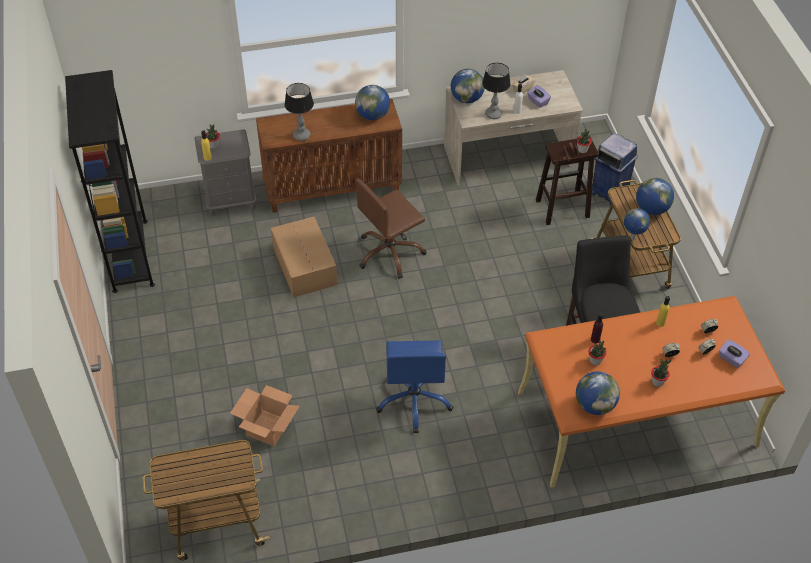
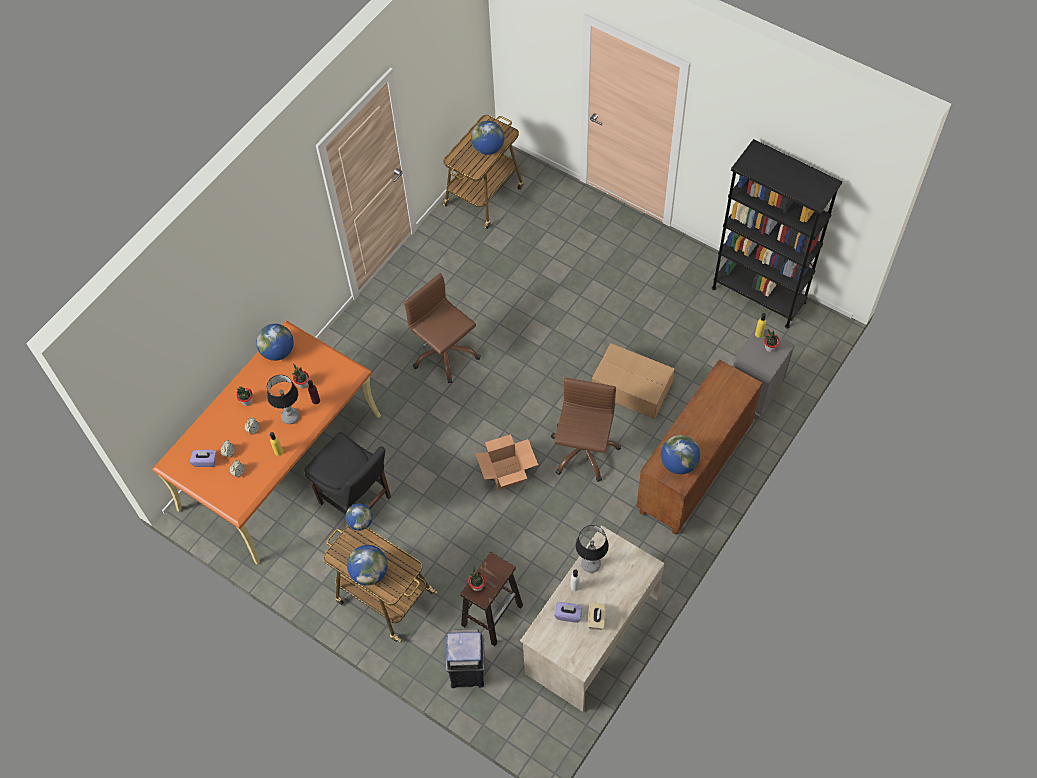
camera: 140 degrees right, 10 degrees up
cardboard box [230,385,300,446] -> cardboard box moved to [475,434,538,490]
table lamp [285,83,314,141] -> table lamp moved to [267,375,300,424]
blue office chair [376,340,454,433] -> brown office chair [404,273,481,383]
globe [451,69,485,103] -> globe moved to [471,121,504,155]

